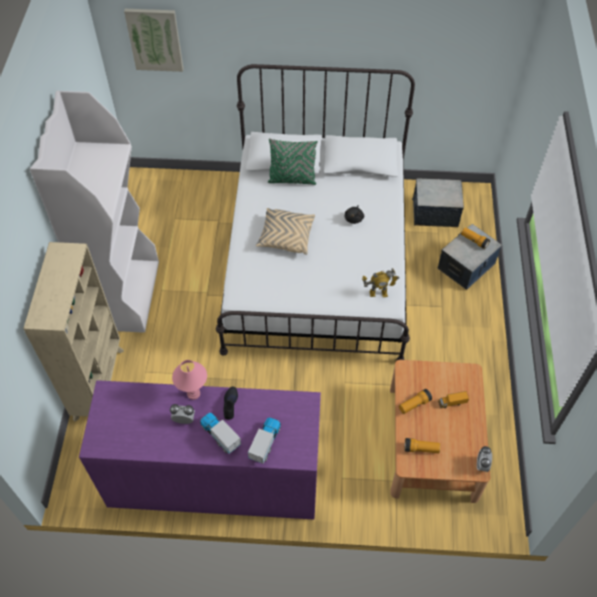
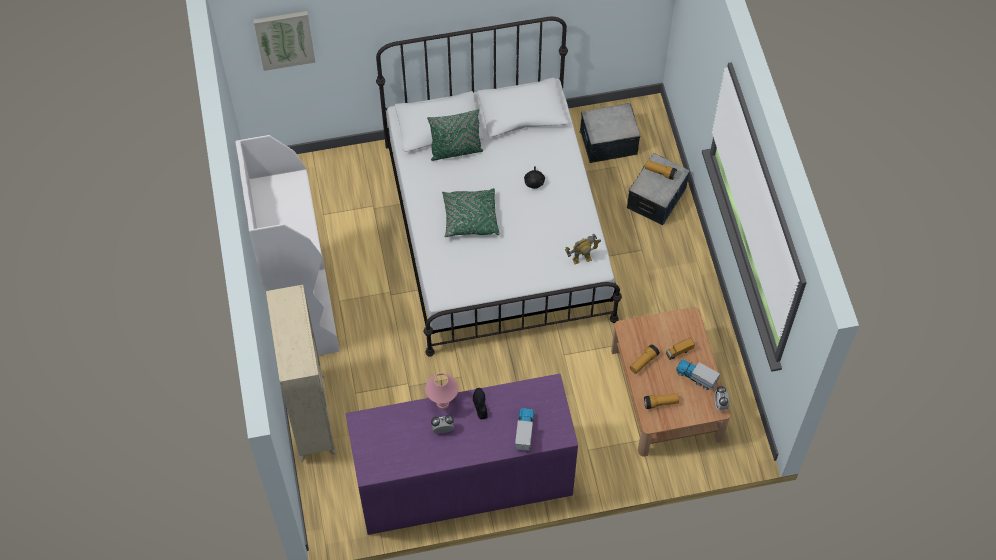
camera: 15 degrees left, 5 degrees up
toy truck [200,413,241,454] -> toy truck moved to [676,359,720,390]
beige pillow [256,208,315,255] -> green pillow [442,188,500,237]

